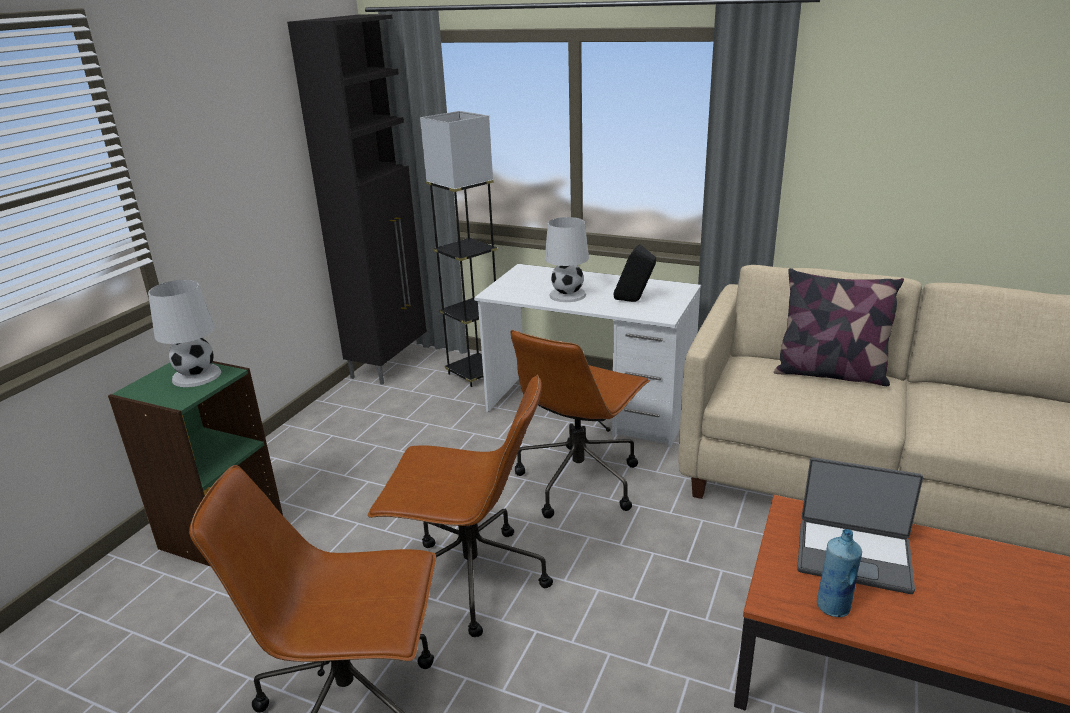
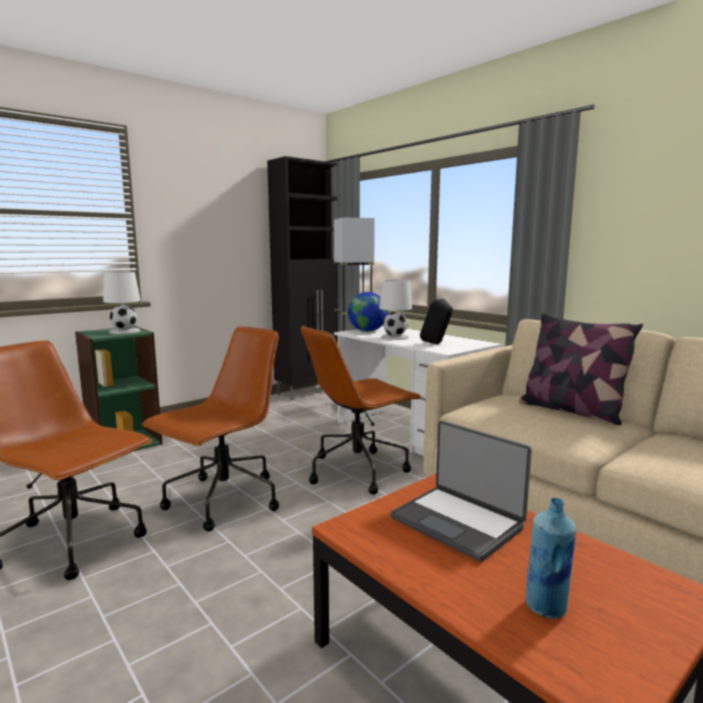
camera: 25 degrees right, 15 degrees down
brown office chair [367,374,553,637] -> brown office chair turned 90 degrees counterclockwise [142,326,279,532]
blue bottle [817,529,862,617] -> blue bottle moved to [526,498,576,619]
none -> globe [348,292,388,332]

